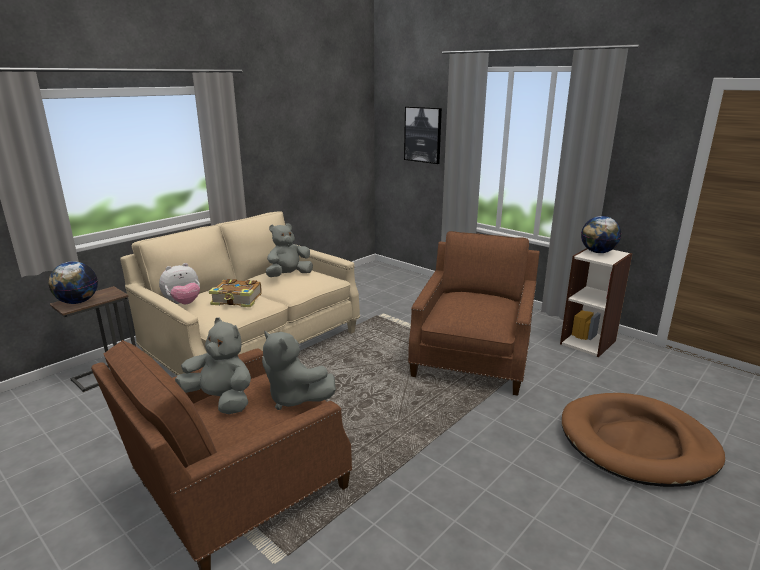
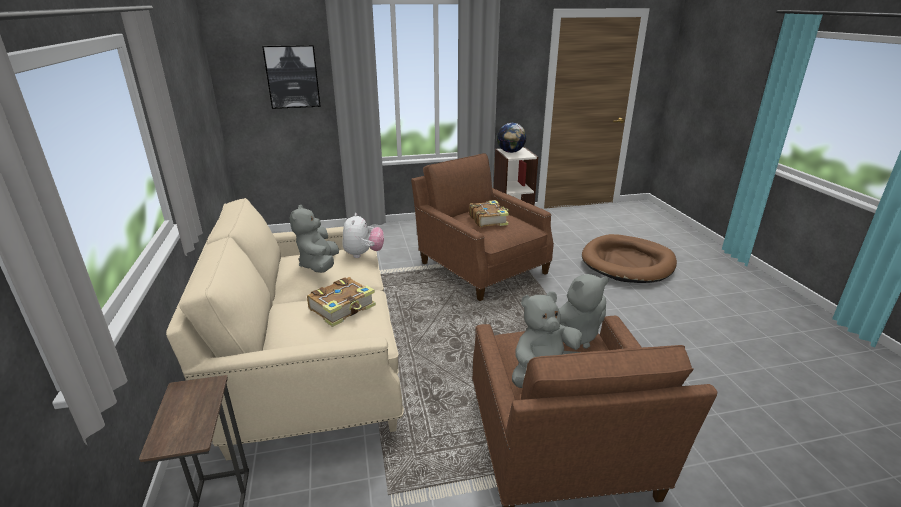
camera: 55 degrees left, 5 degrees up
globe [49,261,98,304] -> none
plush toy [159,263,200,304] -> plush toy moved to [342,213,384,258]
none -> book [469,200,509,227]

